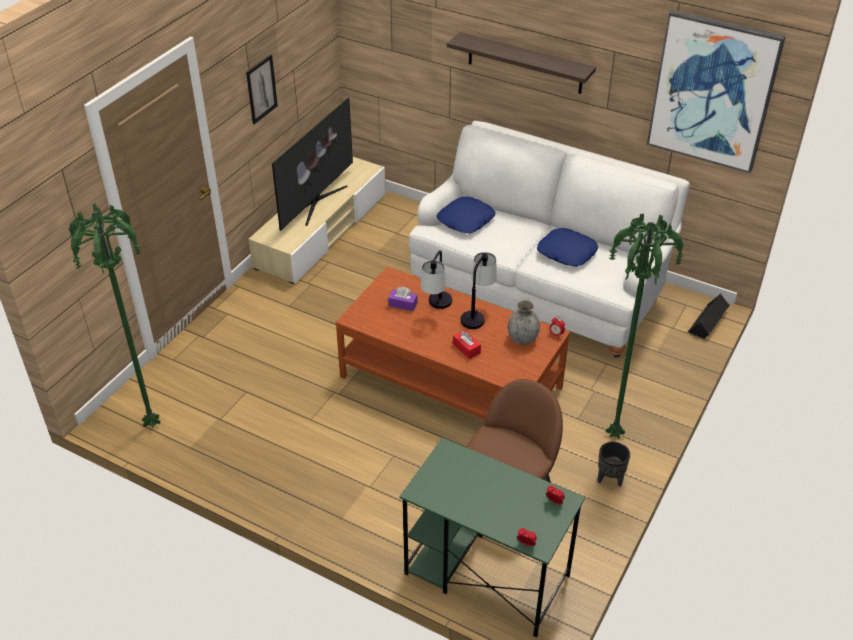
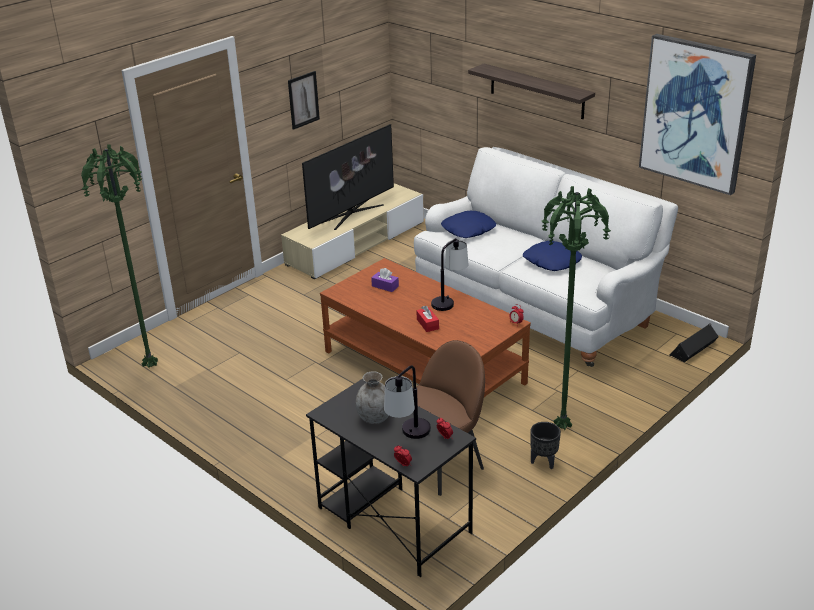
camera: 15 degrees right, 10 degrees down
green desk [399,438,585,637] -> black desk [306,379,476,577]
table lamp [420,250,452,309] -> table lamp moved to [384,366,431,439]
grey vase [508,300,540,345] -> grey vase moved to [356,371,389,424]

